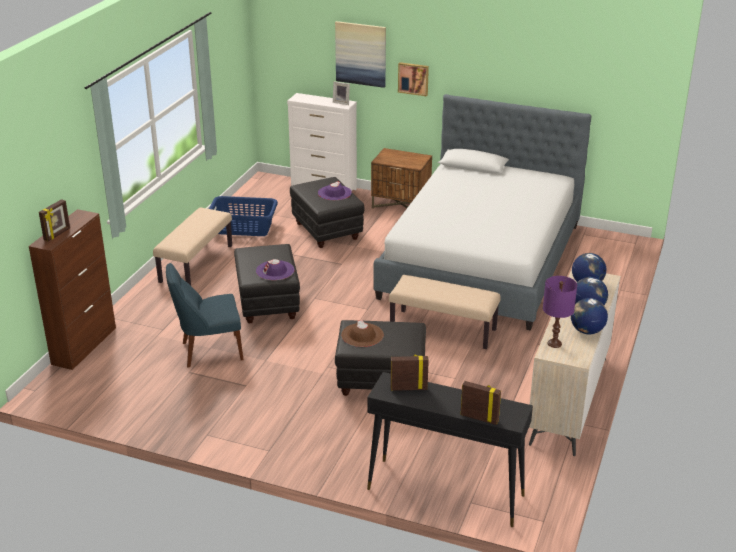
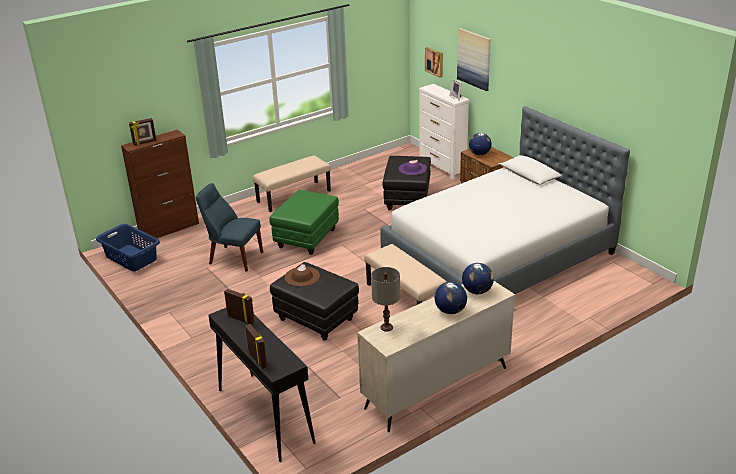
camera: 35 degrees right, 0 degrees up
blue laundry basket [209,196,278,236] -> blue laundry basket moved to [96,224,160,271]
black ottoman [234,244,300,323] -> green ottoman [269,190,339,255]
purple hat [256,259,294,280] -> none
picture [398,62,429,96] -> picture moved to [425,47,443,78]
purple table lamp [543,276,577,348] -> grey table lamp [371,267,400,332]
globe [571,298,608,334] -> globe moved to [469,133,492,155]

